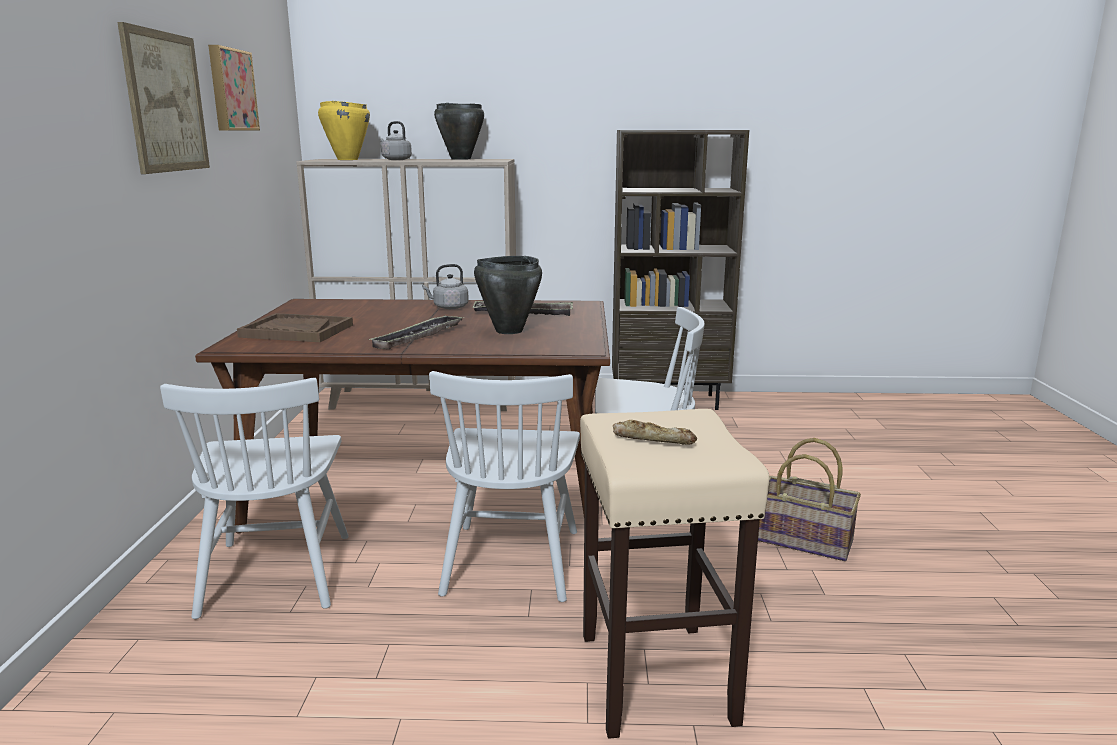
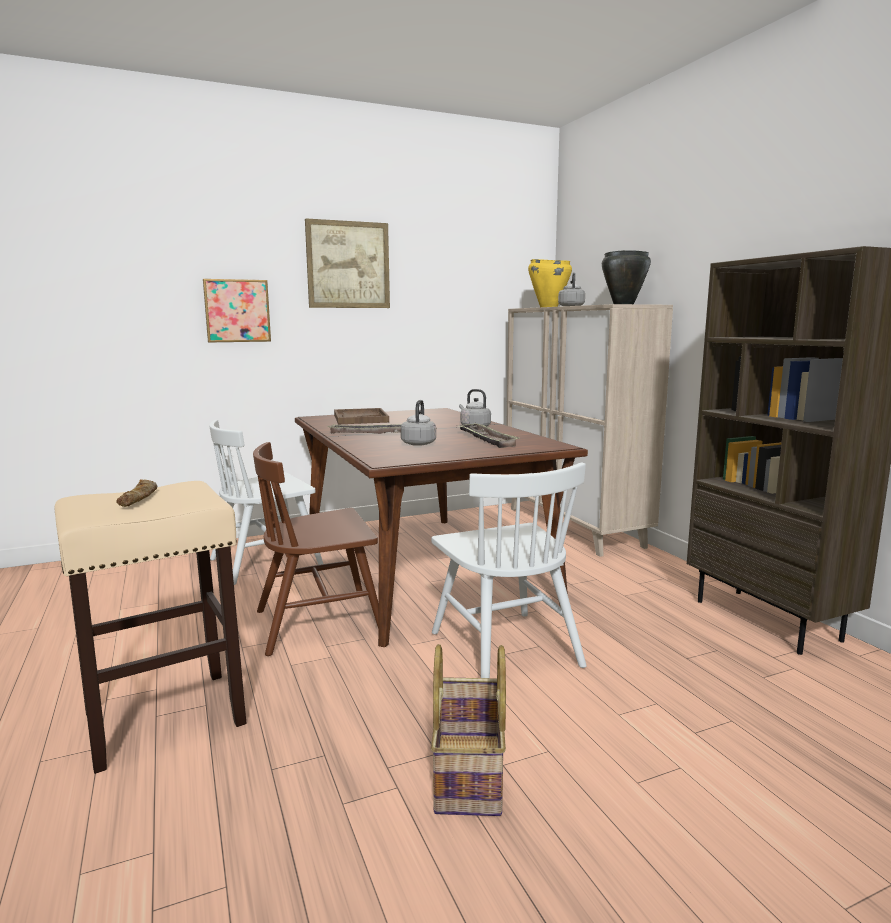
camera: 65 degrees right, 5 degrees down
picture [208,45,260,131] -> picture moved to [203,279,271,343]
white chair [429,371,580,602] -> brown chair [253,442,379,656]
black cooking pot [474,256,542,334] -> grey kettle [401,400,436,446]

